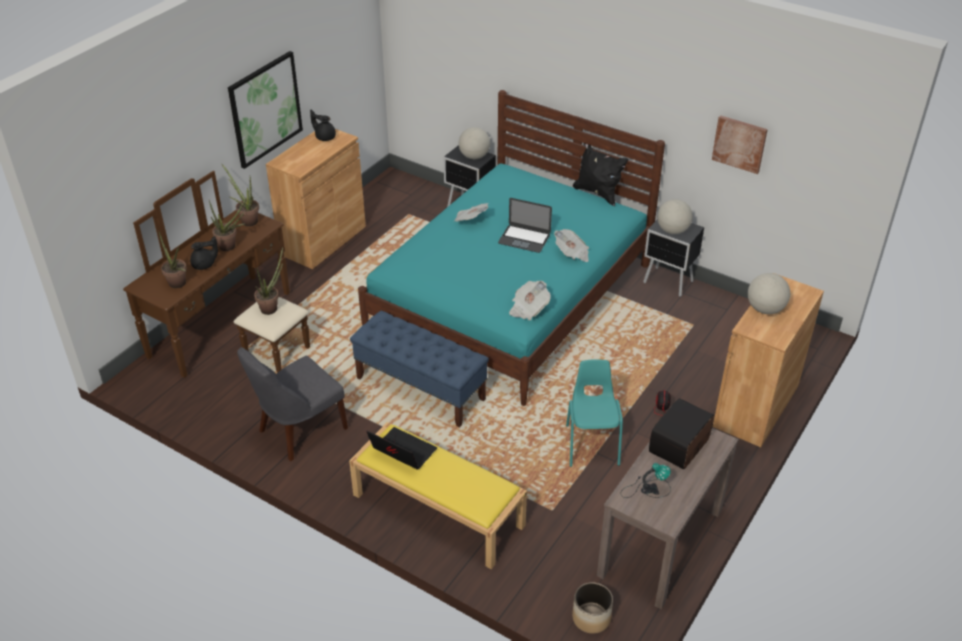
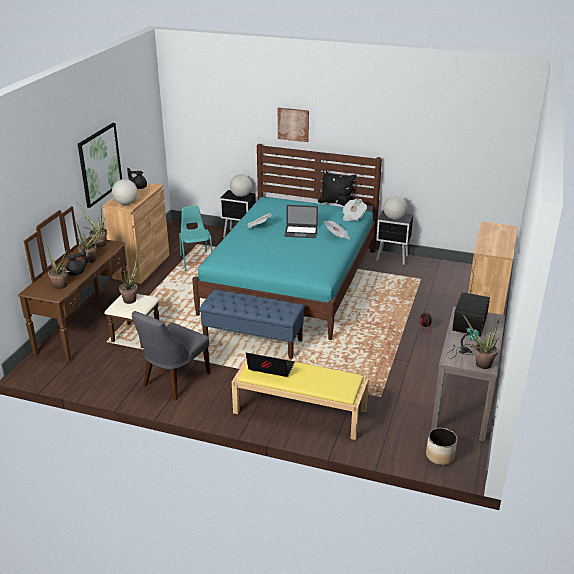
camera: 15 degrees left, 10 degrees down
newspaper [509,281,551,320] -> newspaper moved to [342,199,367,221]
turquoise chair [566,359,623,467] -> turquoise chair moved to [179,206,213,271]
picture [712,115,768,174] -> picture moved to [278,108,309,142]
globe [748,273,790,314] -> globe moved to [112,179,138,205]
none -> potted plant [463,315,499,369]

